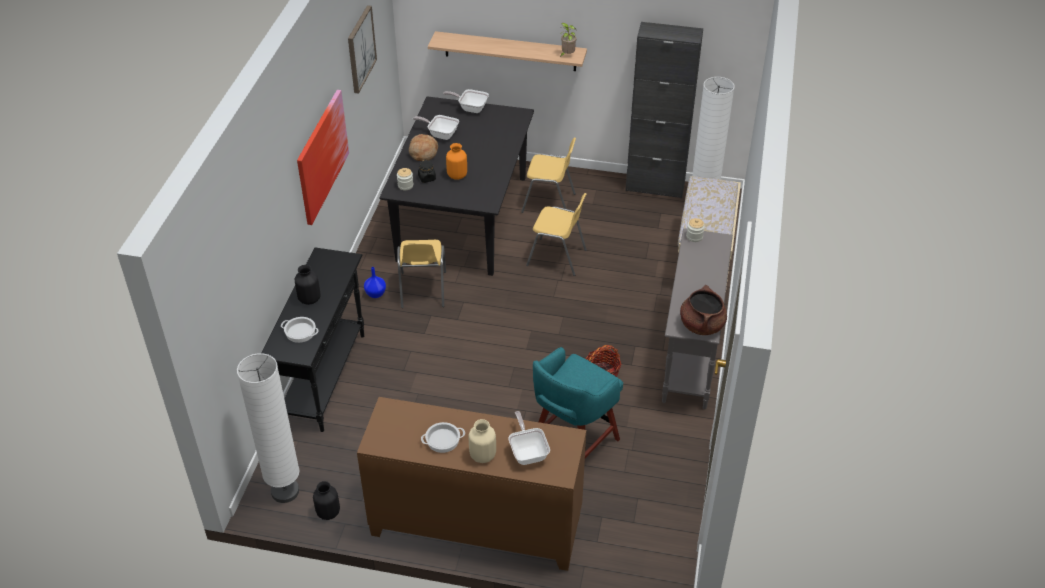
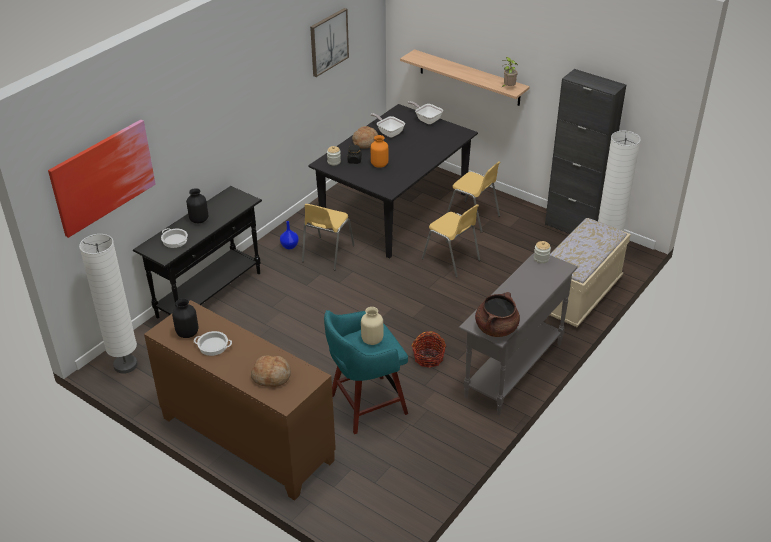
camera: 25 degrees right, 5 degrees down
picture [297,90,349,225] -> picture moved to [48,120,156,238]
black vase [313,481,340,520] -> black vase moved to [172,298,198,338]
beige vase [469,419,496,463] -> beige vase moved to [361,307,383,345]
frying pan [508,411,550,465] -> bread [251,355,291,387]

